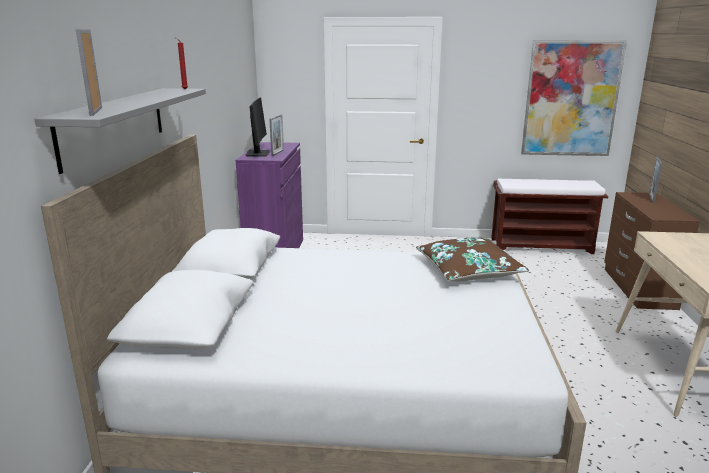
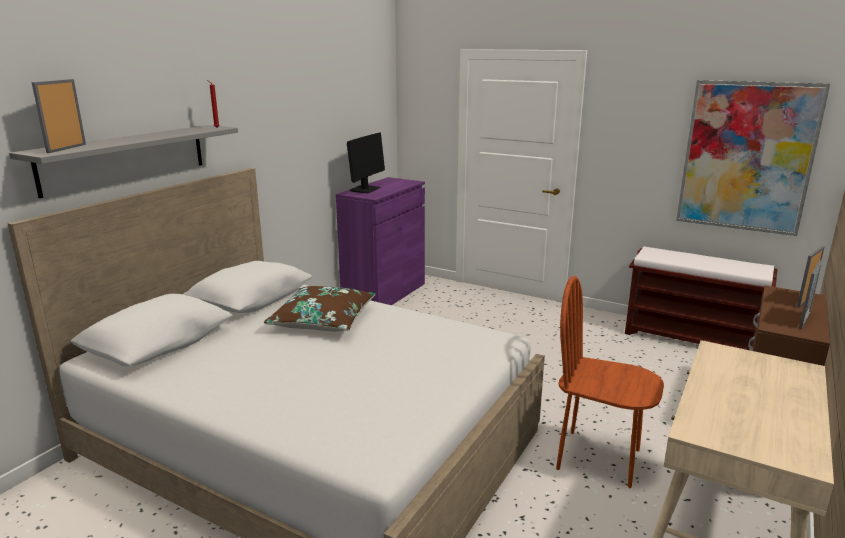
camera: 25 degrees right, 0 degrees up
picture frame [269,114,284,156] -> picture frame moved to [799,261,822,329]
brown pillow [416,237,529,282] -> brown pillow moved to [264,286,375,332]
none -> brown chair [556,276,664,488]

